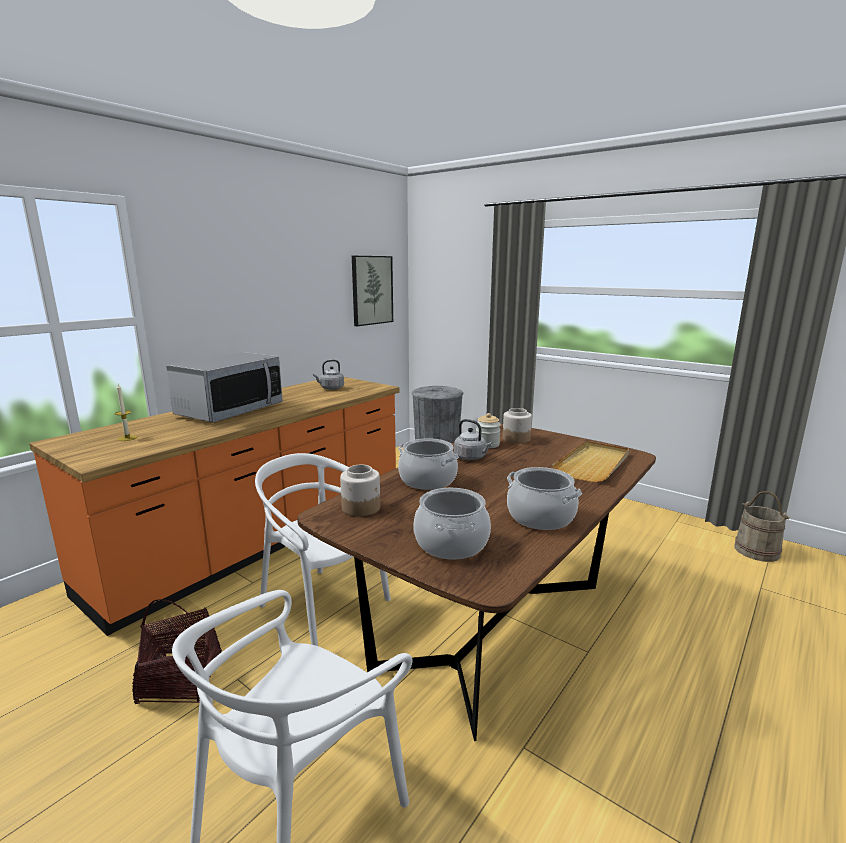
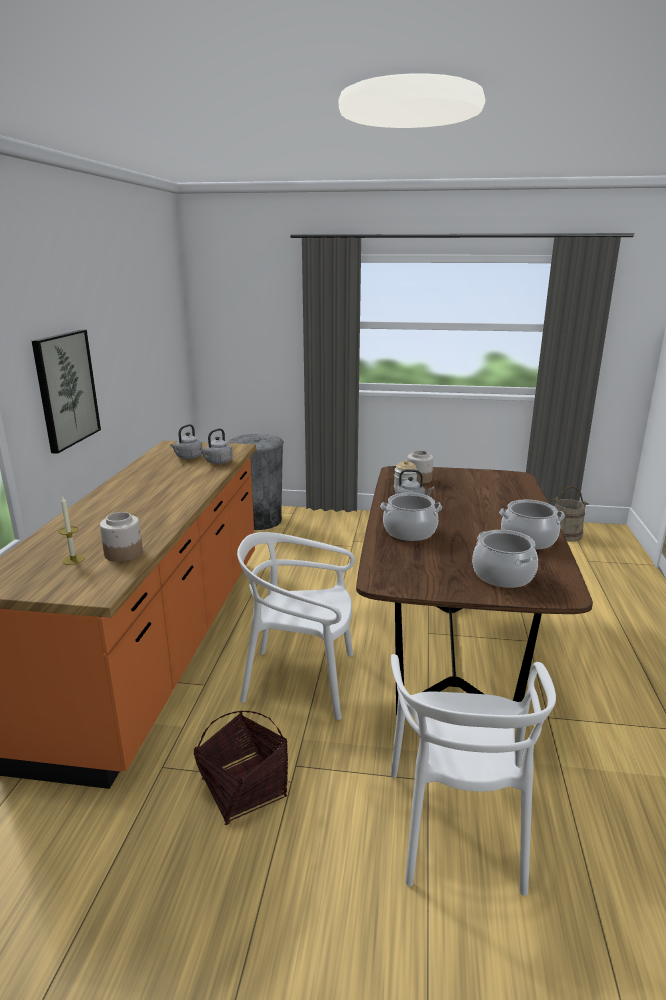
camera: 30 degrees left, 5 degrees up
microwave [166,352,283,423] -> none
jar [340,465,380,517] -> jar moved to [100,512,143,562]
picture [352,256,393,326] -> picture moved to [32,330,101,454]
beige tray [552,441,629,483] -> none
none -> grey kettle [199,428,232,464]

